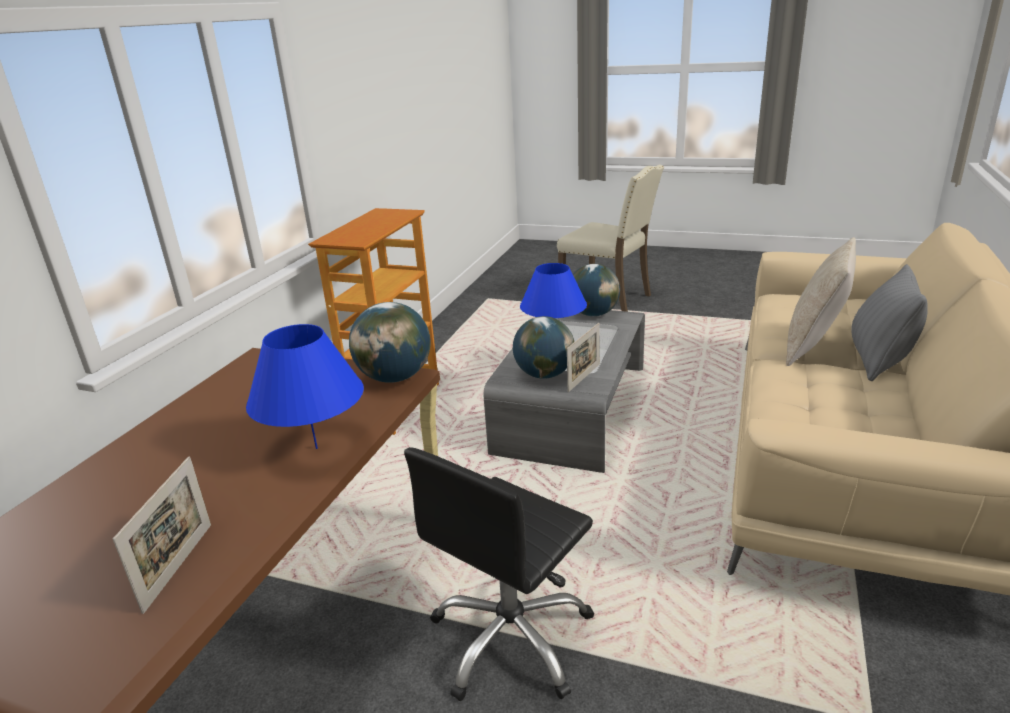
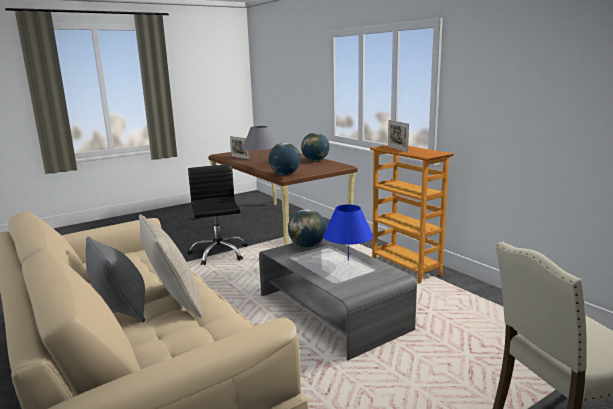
camera: 125 degrees right, 10 degrees down
blue table lamp [246,324,364,449] -> grey table lamp [243,126,277,166]
picture frame [567,323,600,392] -> picture frame moved to [388,120,409,152]
globe [573,264,620,316] -> globe moved to [301,133,330,161]

